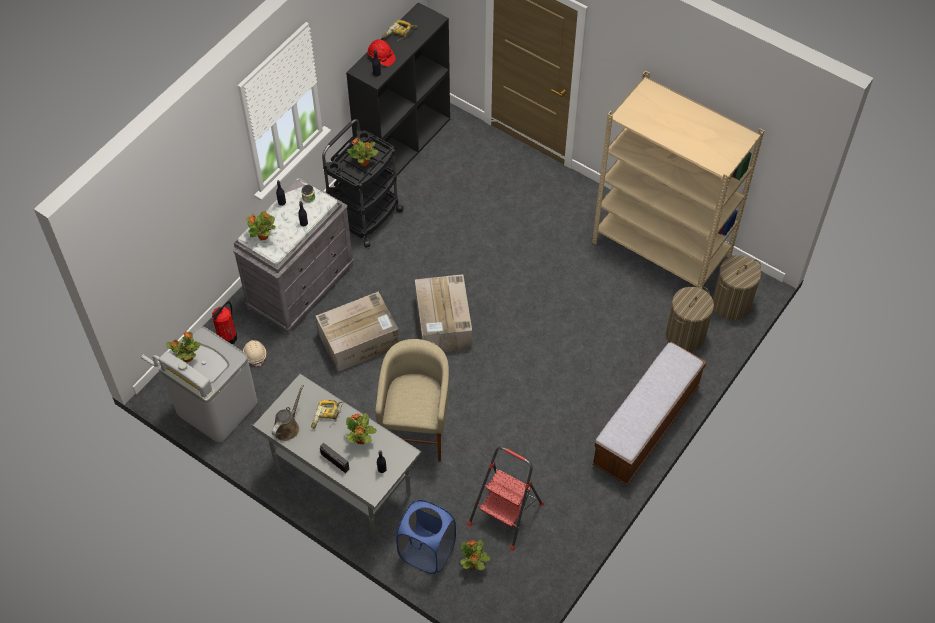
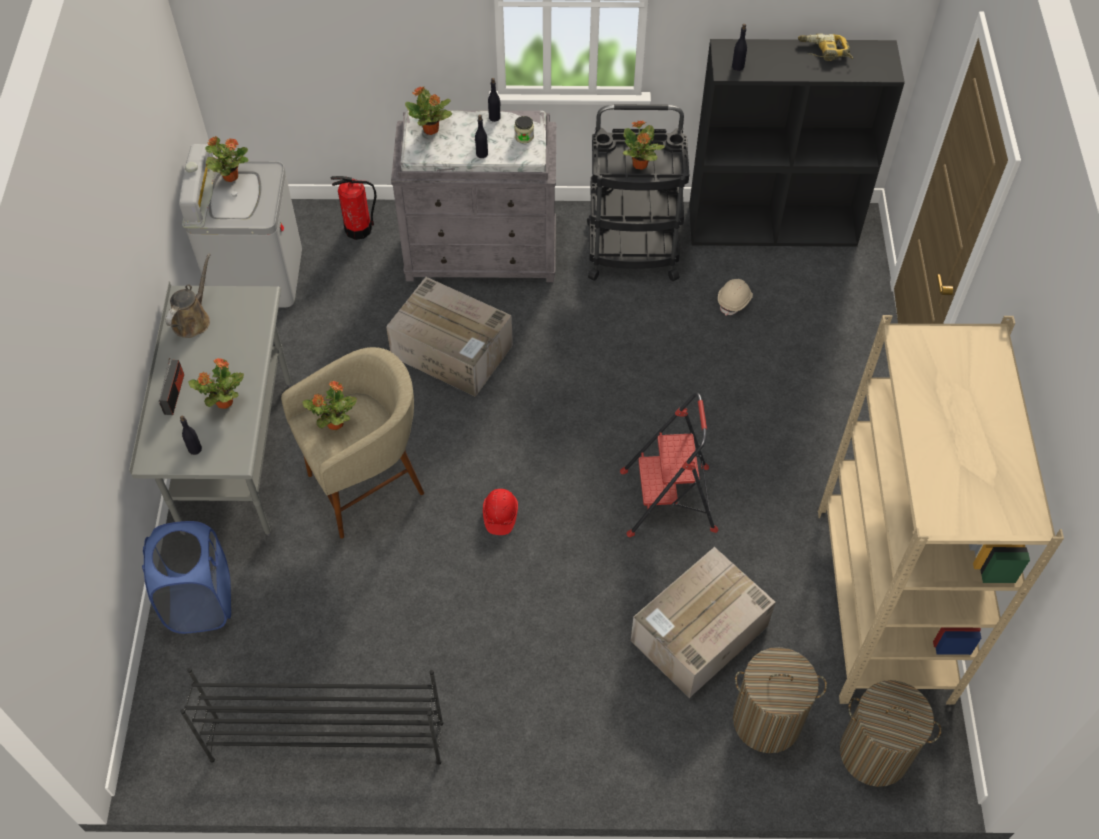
camera: 55 degrees right, 0 degrees up
beige hard hat [243,340,266,366] -> beige hard hat moved to [718,279,753,316]
brown watering can [272,385,304,441] -> brown watering can turned 60 degrees counterclockwise [166,253,211,338]
power drill [311,400,345,429] -> none
red hard hat [367,39,396,66] -> red hard hat moved to [483,489,518,535]
cardboard box [415,274,472,352] -> cardboard box moved to [631,547,776,698]
potted plant [460,540,490,570] -> potted plant moved to [303,381,357,430]
red step ladder [467,447,544,551] -> red step ladder moved to [620,392,718,537]
bench [592,342,706,486] -> none
none -> black shoe rack [180,668,443,765]

